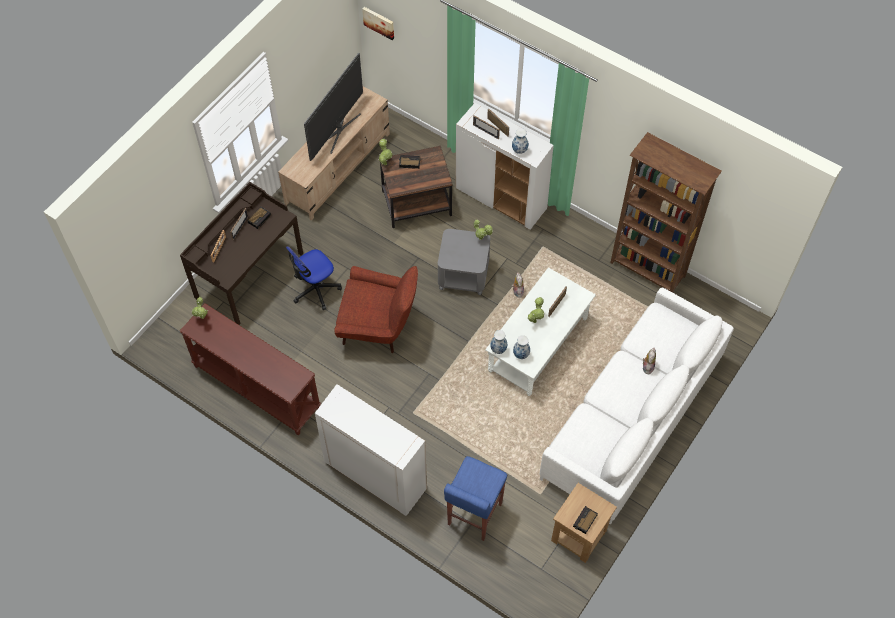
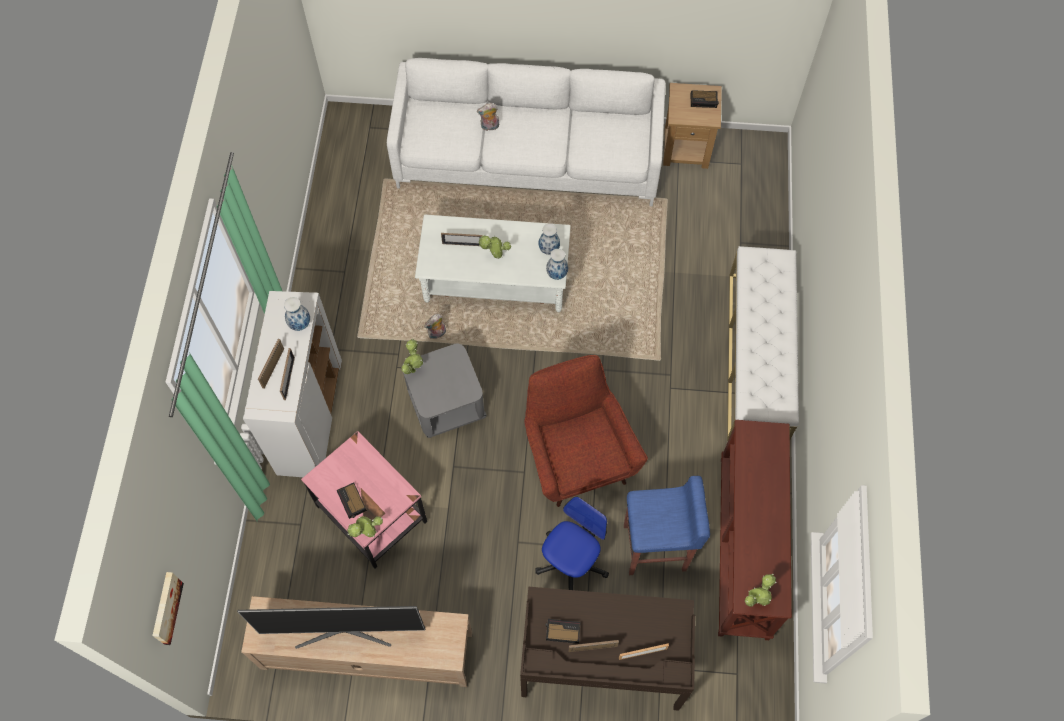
camera: 120 degrees left, 5 degrees up
office chair [286,246,342,310] -> office chair turned 75 degrees counterclockwise [535,497,609,590]
white cabinet [315,384,427,516] -> white bench [727,246,799,441]
brown side table [380,146,453,228] -> pink side table [301,431,427,569]
blue stool [444,456,507,541] -> blue stool moved to [624,476,710,575]
brown bookcase [610,132,722,293] -> none

